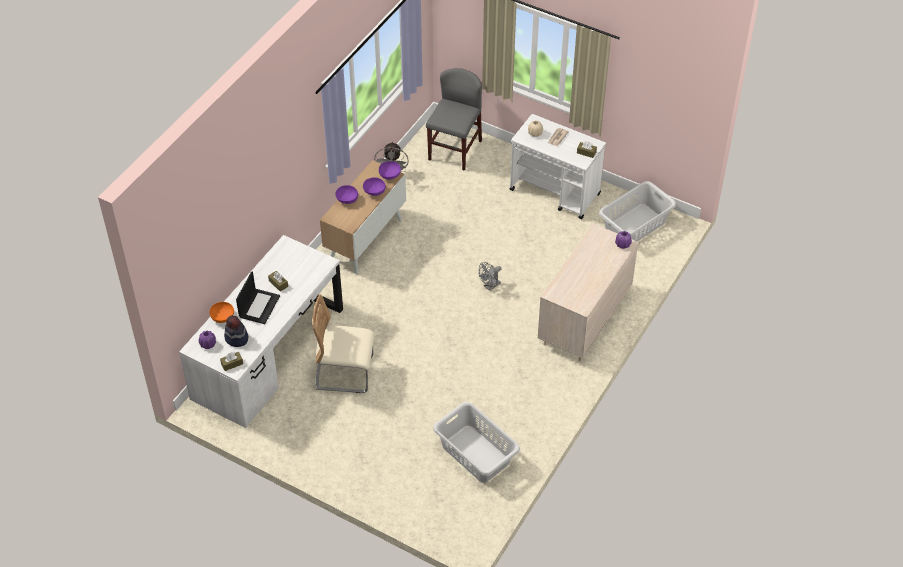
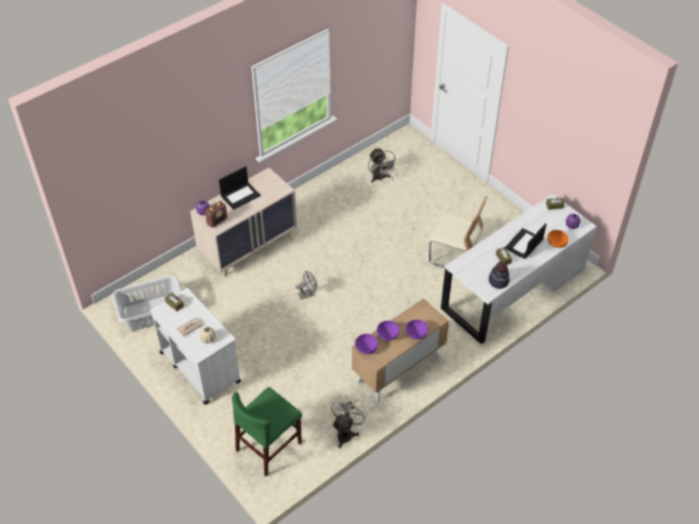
camera: 160 degrees left, 0 degrees up
hat [224,315,248,347] -> hat moved to [489,261,510,289]
grey chair [426,68,482,171] -> green chair [232,387,302,476]
grey laundry basket [433,402,520,483] -> grey fan [368,148,398,183]
none -> radio [205,201,227,228]
none -> laptop [219,166,260,210]

